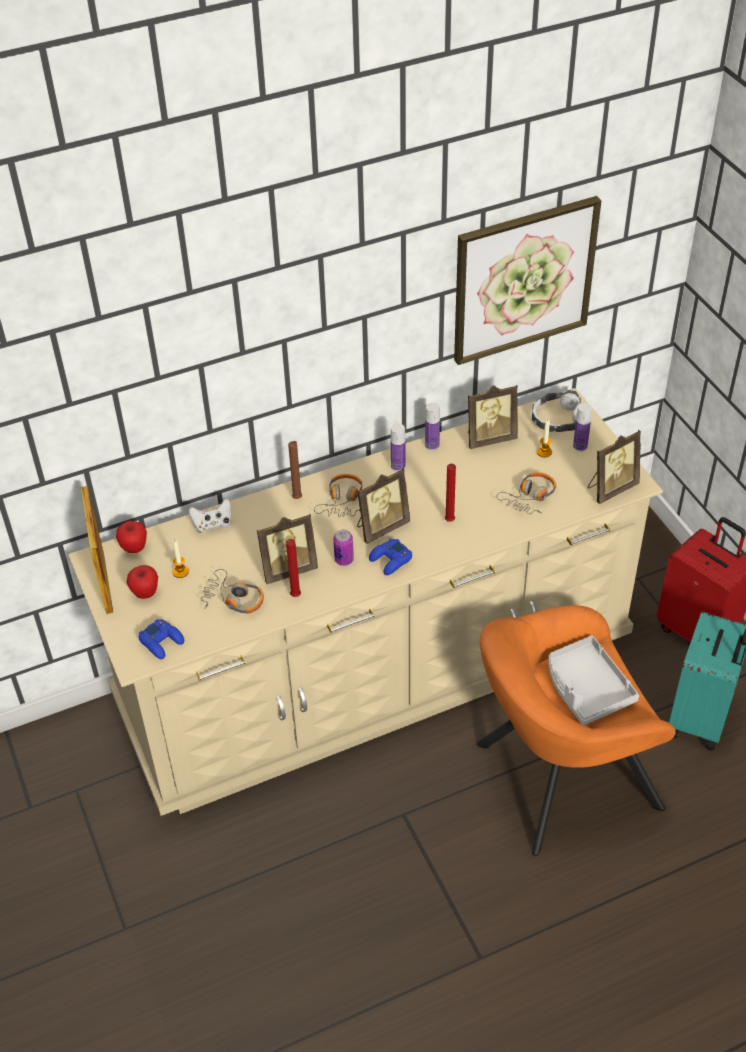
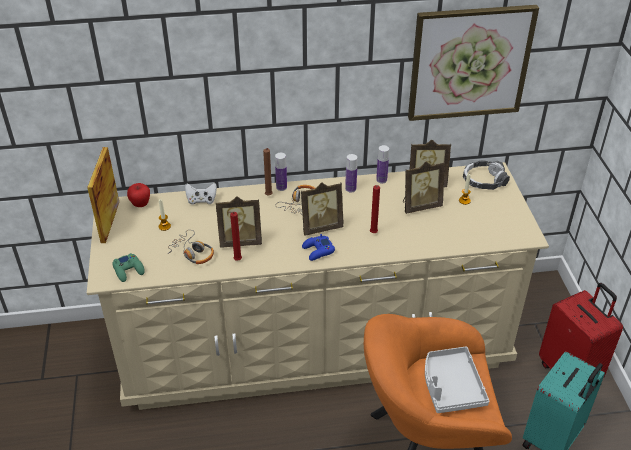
camera: 15 degrees right, 5 degrees down
apple [126,565,158,599] -> none
blue game controller [138,619,184,659] -> green game controller [112,253,145,282]
can [333,529,354,566] -> none
headphones [497,472,556,514] -> none
bottle [573,403,592,451] -> bottle moved to [275,153,287,191]
picture frame [588,430,641,504] -> picture frame moved to [403,162,445,214]

